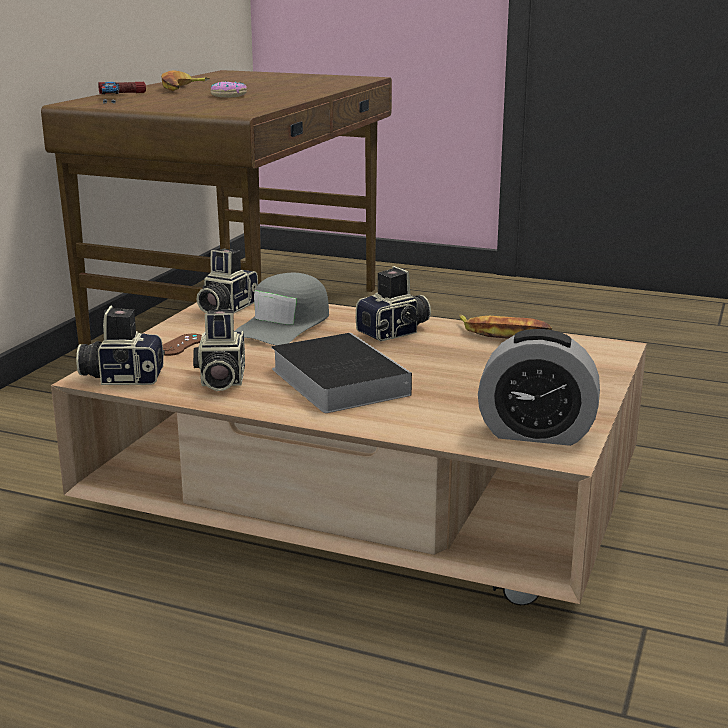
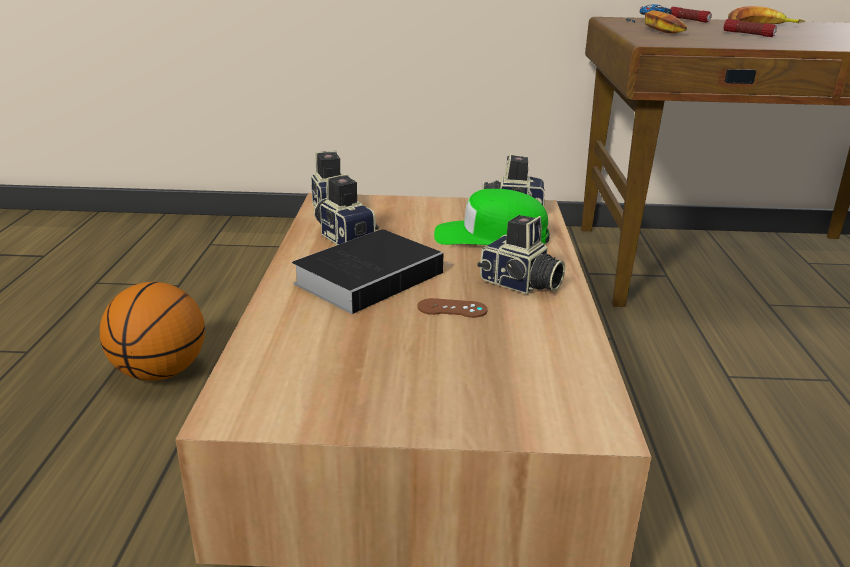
camera: 70 degrees right, 5 degrees up
brown game controller [163,334,202,356] -> brown game controller moved to [418,298,488,318]
camera [193,310,245,391] -> camera turned 75 degrees clockwise [314,174,379,245]
donut [211,82,247,97] -> flashlight [724,19,777,37]
grey cap [234,272,329,345] -> green cap [434,189,549,245]
banana [459,315,552,339] -> banana moved to [645,10,687,34]
alarm clock [478,329,600,446] -> none
none -> basketball [100,282,205,381]

